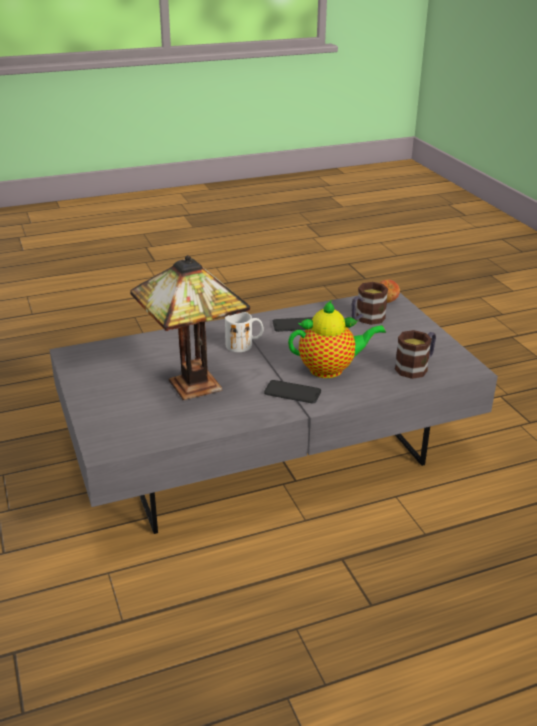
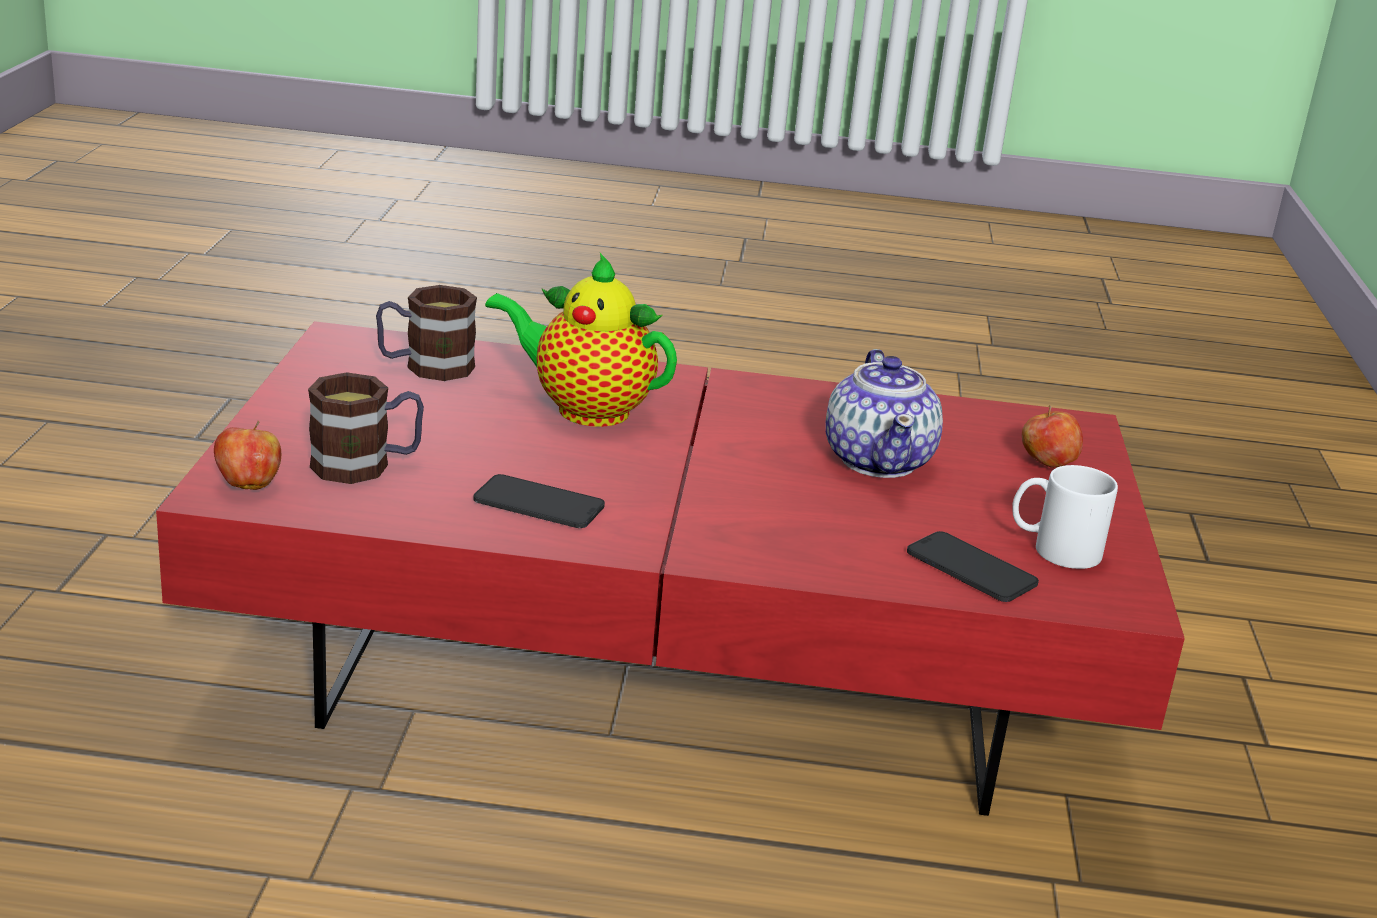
camera: 155 degrees left, 5 degrees down
grey coffee table [49,293,498,534] -> red coffee table [156,321,1185,816]
table lamp [130,255,250,400] -> teapot [825,349,943,478]
white mug [225,312,263,352] -> white mug moved to [1012,465,1118,569]
phone [264,380,321,404] -> phone moved to [907,531,1039,602]
none -> apple [1022,405,1083,468]

